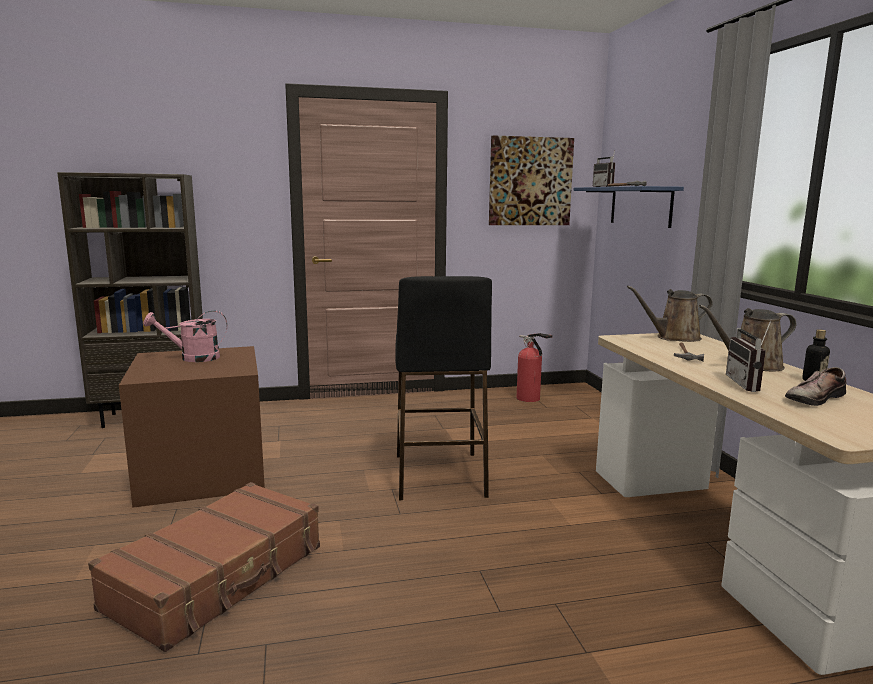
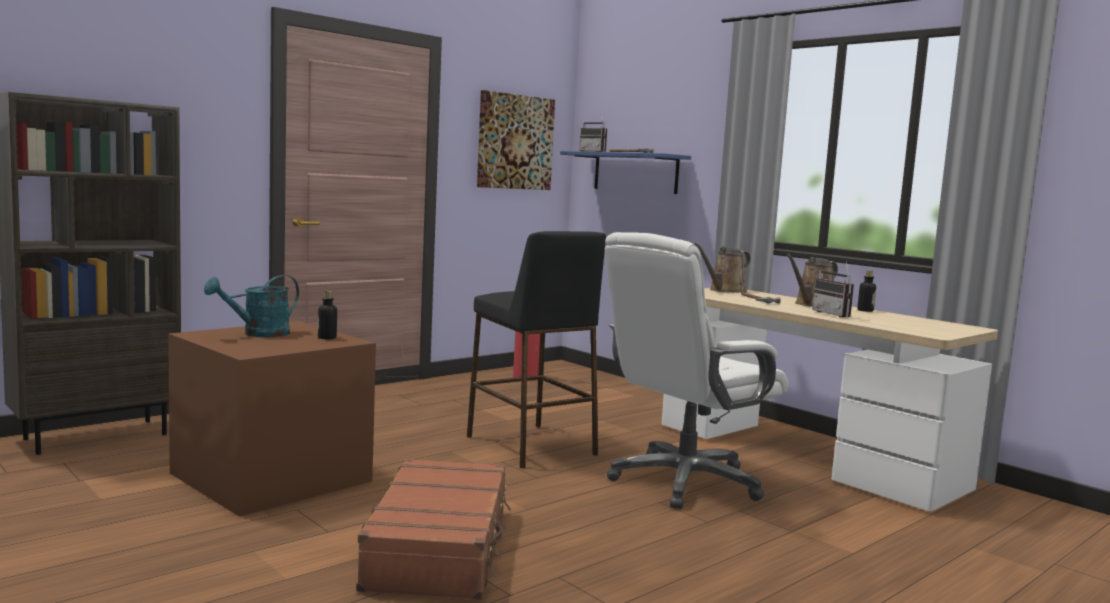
camera: 30 degrees left, 5 degrees down
pink watering can [143,311,227,362] -> turquoise watering can [204,275,299,337]
shoe [785,367,847,406] -> none
none -> bottle [318,291,337,339]
none -> white office chair [605,232,788,509]

